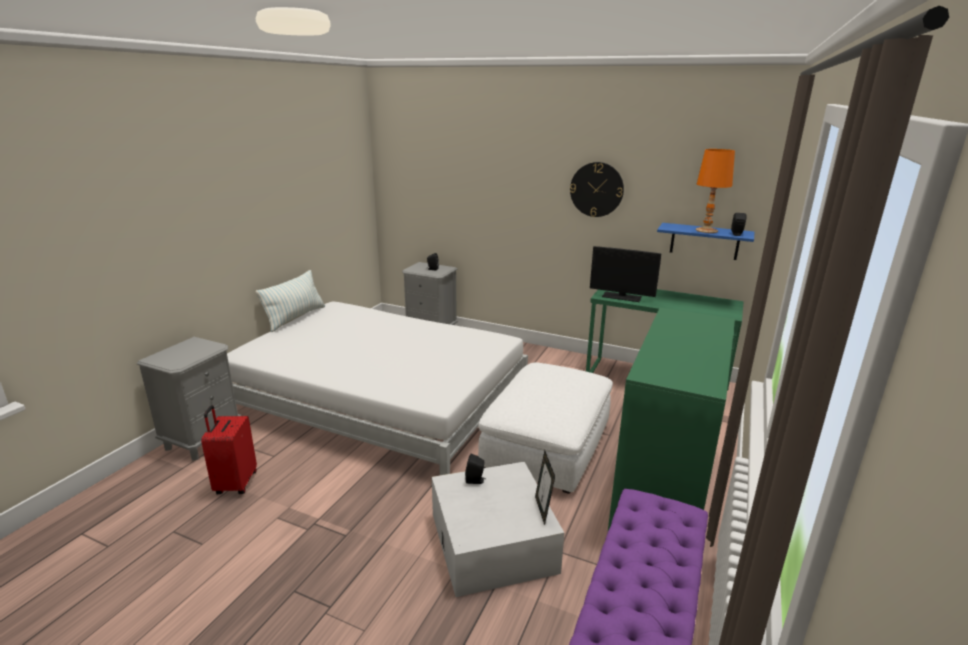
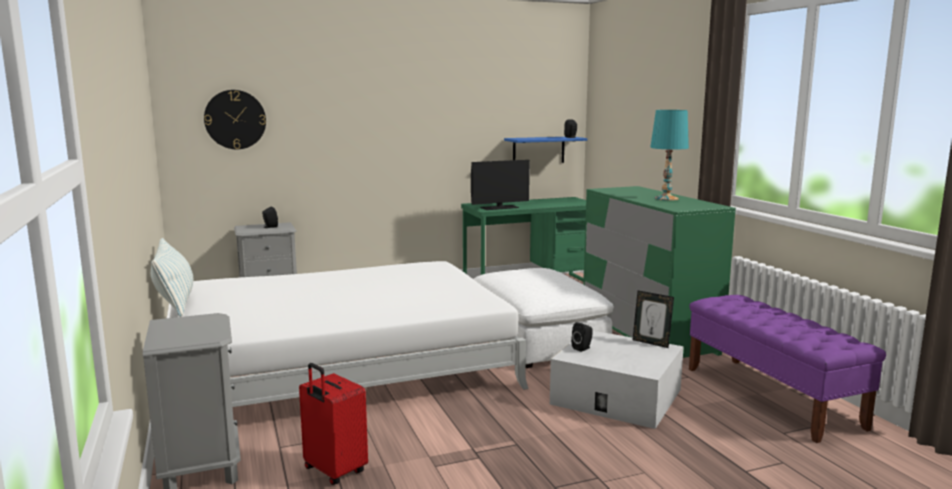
camera: 45 degrees left, 10 degrees down
wall clock [570,162,624,217] -> wall clock moved to [204,90,266,149]
orange table lamp [696,149,735,233] -> none
none -> turquoise table lamp [650,110,689,201]

